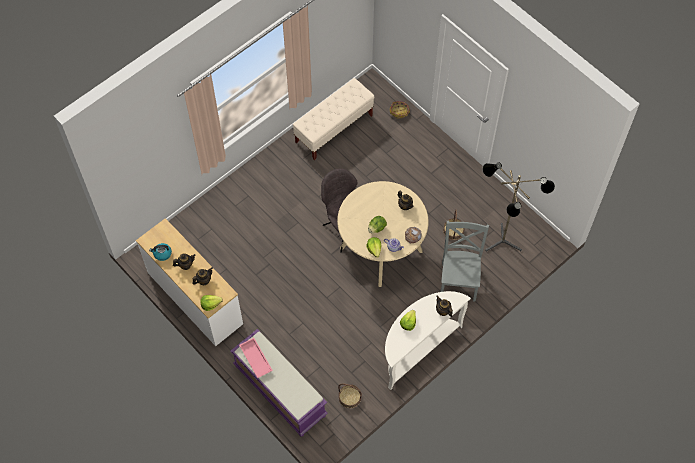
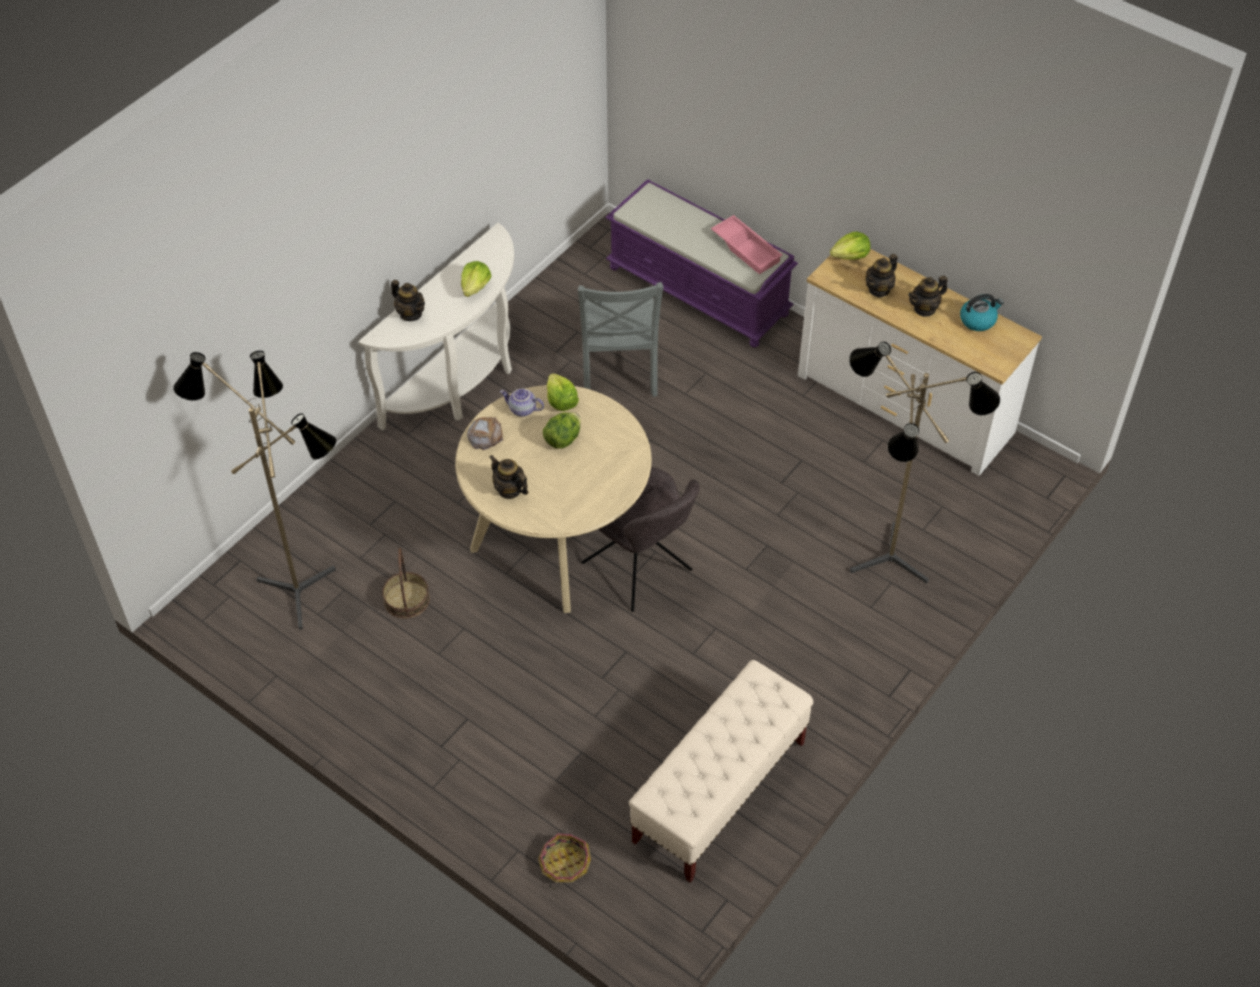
camera: 170 degrees right, 10 degrees down
basket [338,384,362,408] -> none
grey chair [440,221,489,302] -> grey chair moved to [578,282,664,397]
none -> floor lamp [849,342,1000,584]

